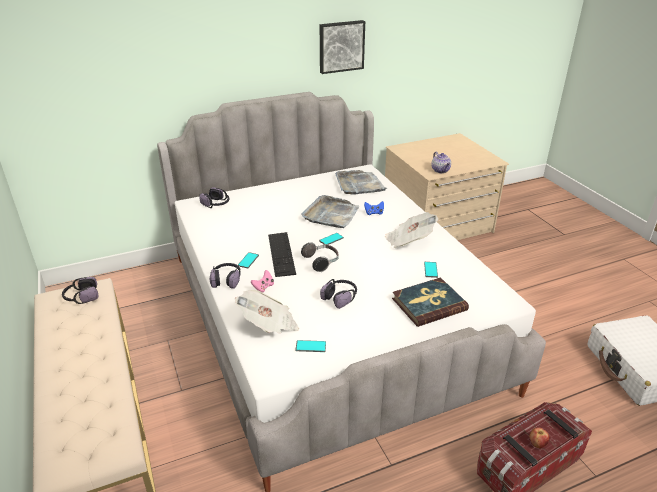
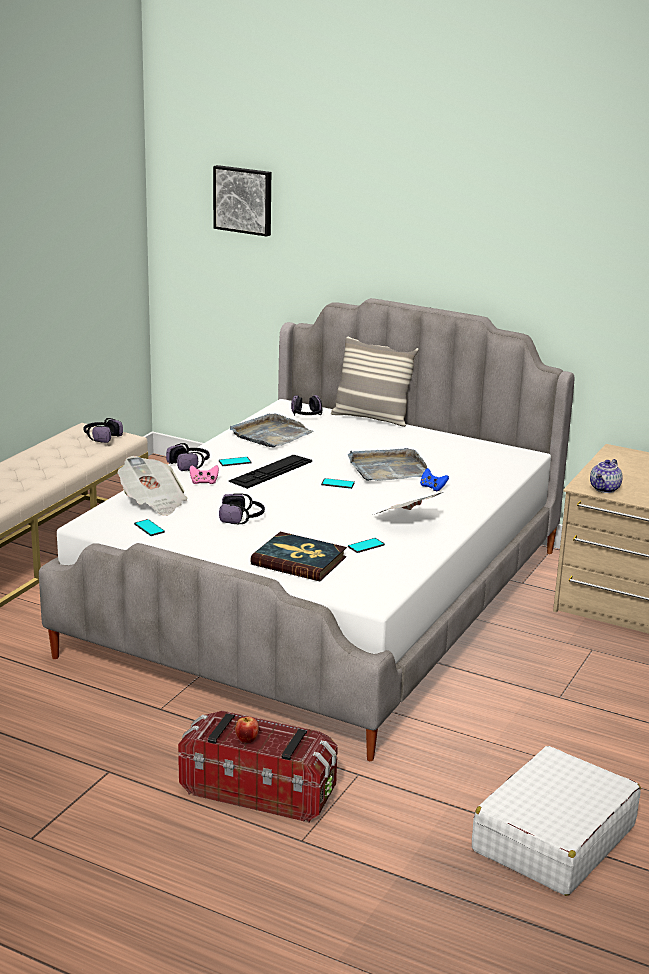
camera: 50 degrees right, 10 degrees down
headphones [301,242,339,272] -> none
picture [320,20,365,74] -> picture moved to [213,165,271,237]
grey tray [335,170,387,195] -> grey tray moved to [230,414,313,447]
none -> pillow [331,337,419,427]

